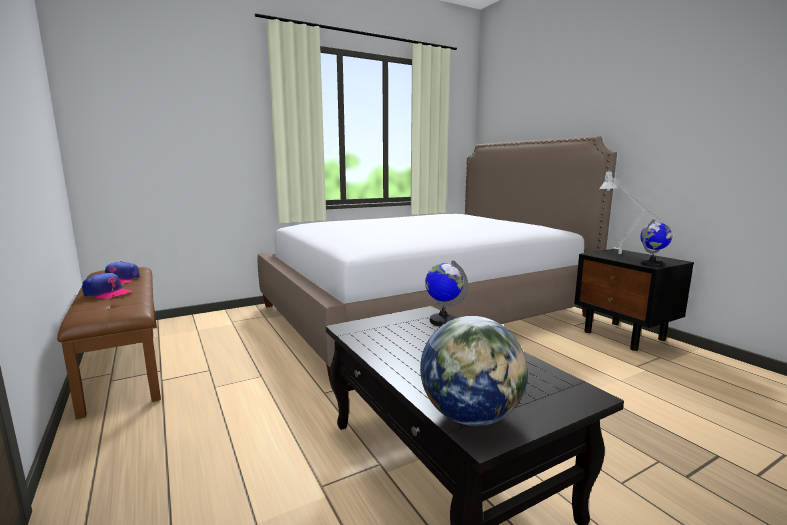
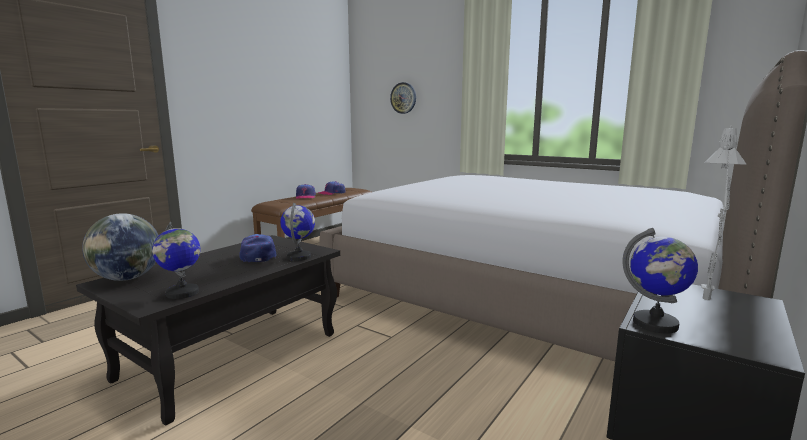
camera: 65 degrees right, 0 degrees up
none -> globe [152,222,200,299]
none -> cap [239,234,277,262]
none -> wall clock [390,82,416,114]

